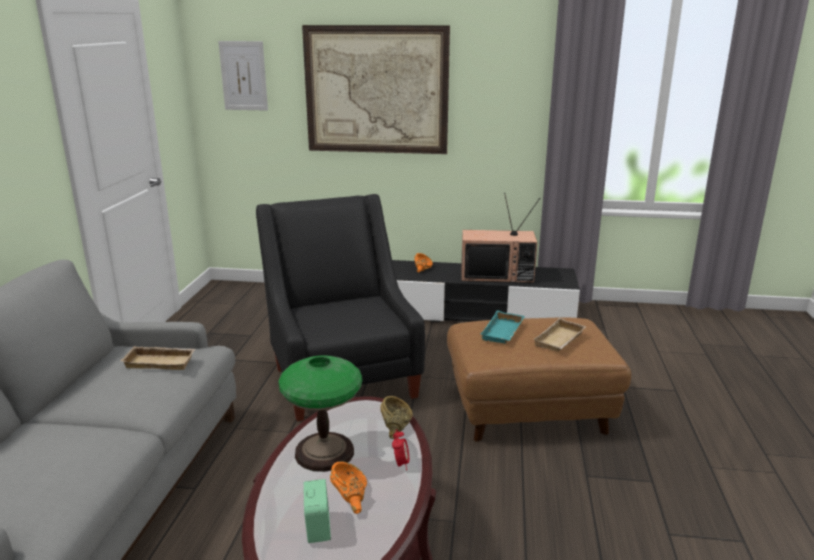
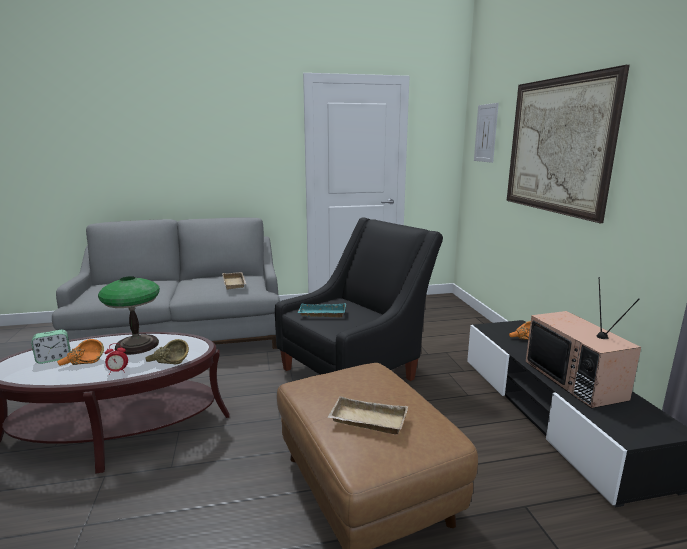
camera: 70 degrees right, 5 degrees down
turquoise tray [480,310,525,344] -> turquoise tray moved to [298,303,346,317]

